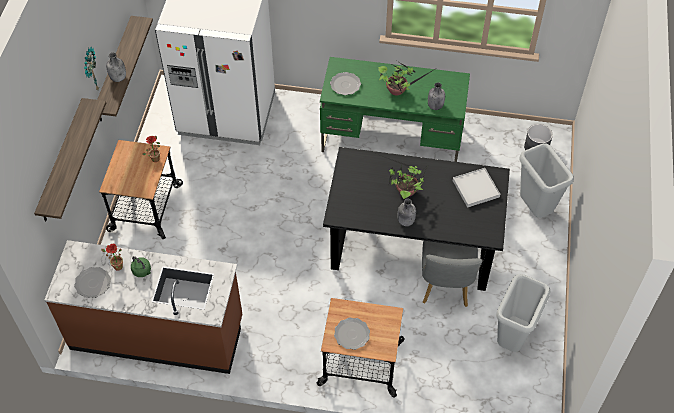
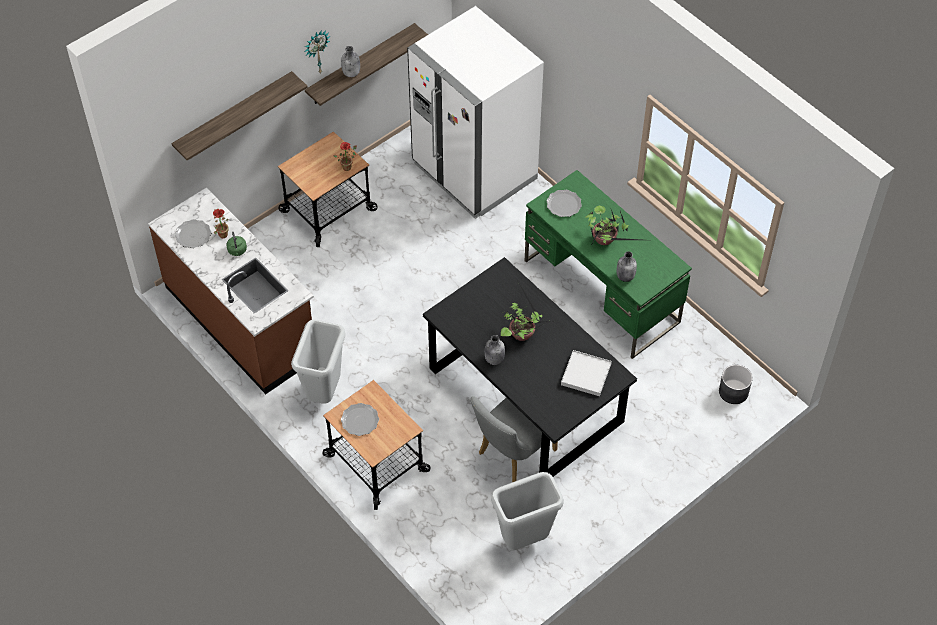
camera: 40 degrees right, 0 degrees up
grey trash can [520,143,574,218] -> grey trash can moved to [291,320,346,404]

